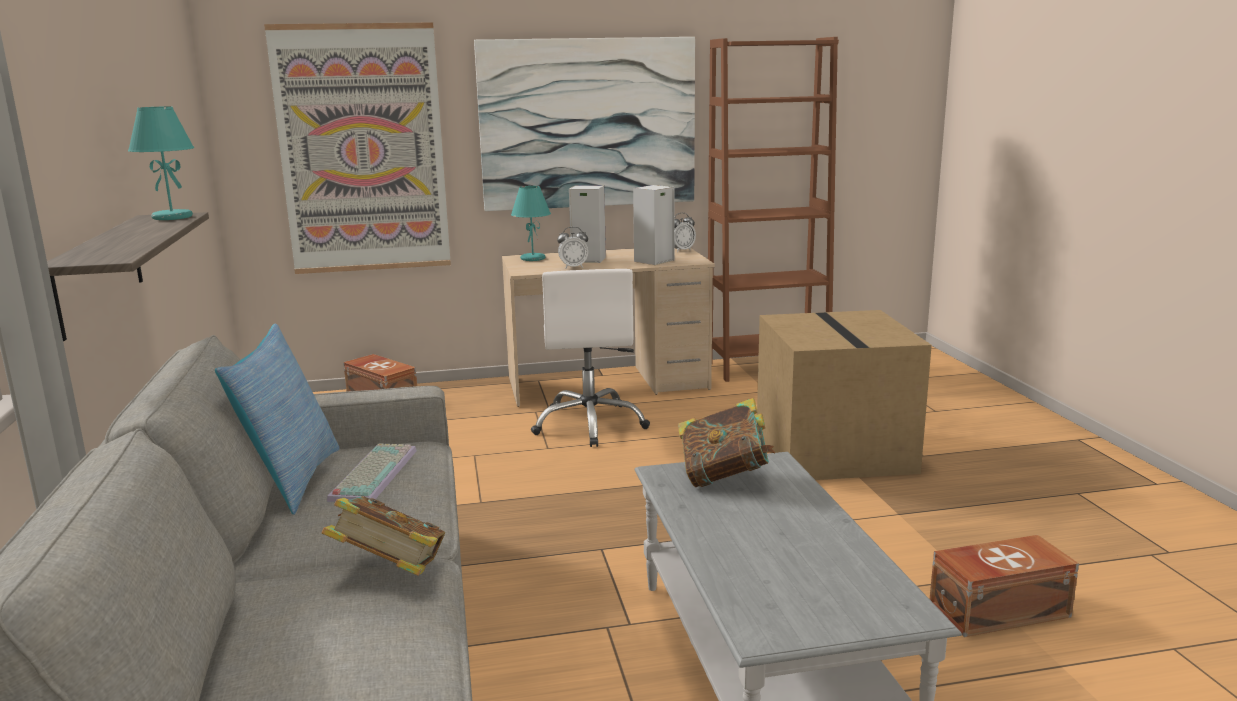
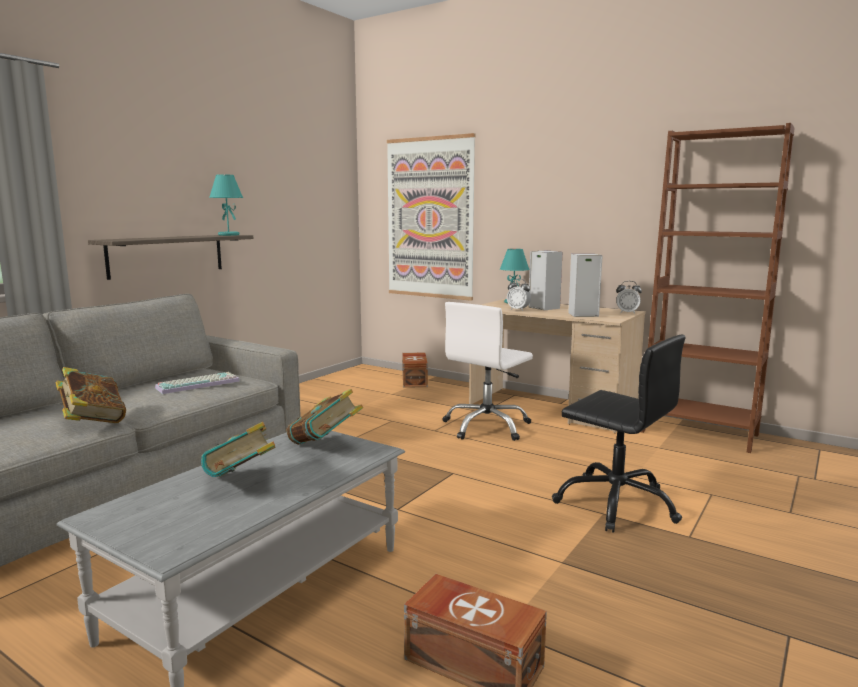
camera: 45 degrees right, 5 degrees down
pillow [215,324,340,515] -> none
picture [474,37,695,211] -> none
cardboard box [757,310,932,480] -> black office chair [552,335,685,533]
none -> book [201,422,275,477]

